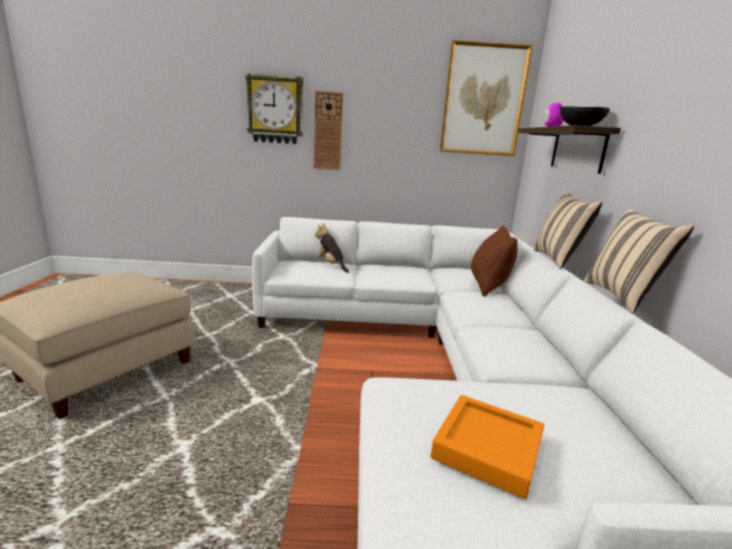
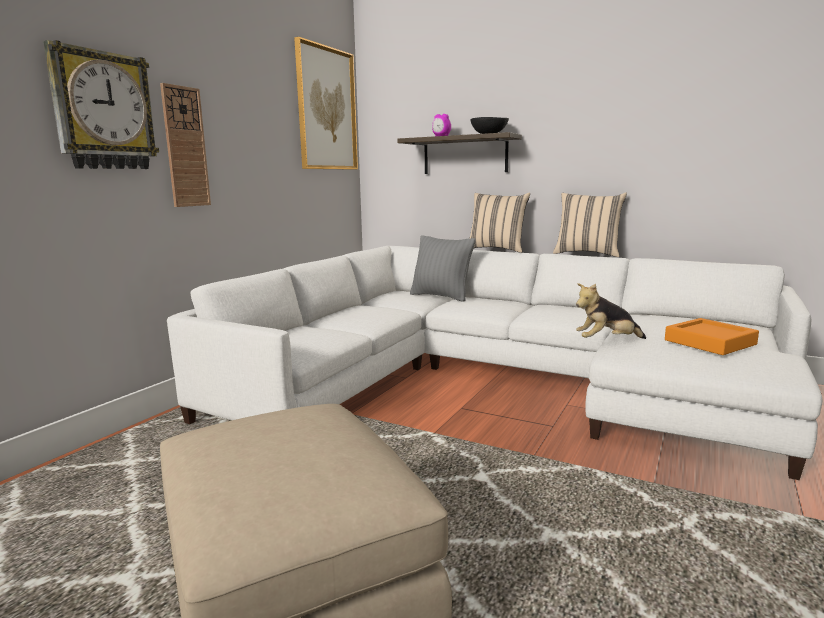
camera: 60 degrees left, 5 degrees down
plush toy [314,223,349,273] -> plush toy moved to [576,283,646,339]
brown pillow [471,225,518,297] -> grey pillow [410,235,475,301]

